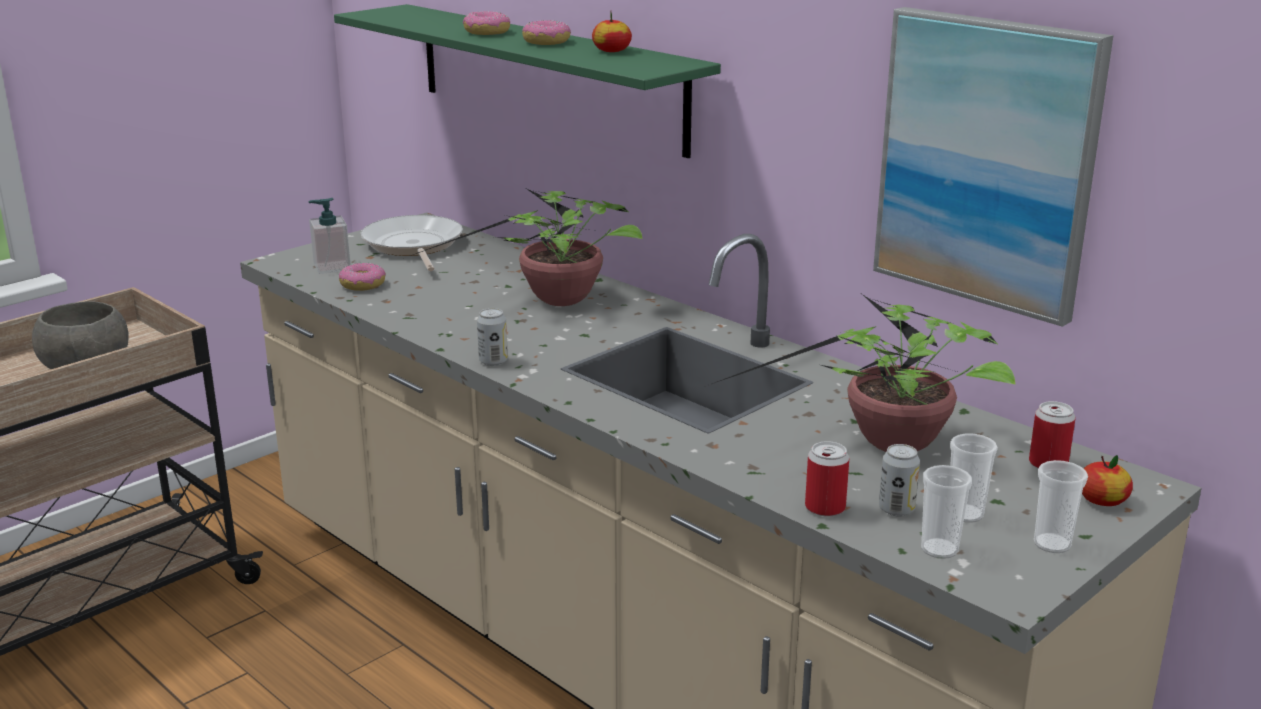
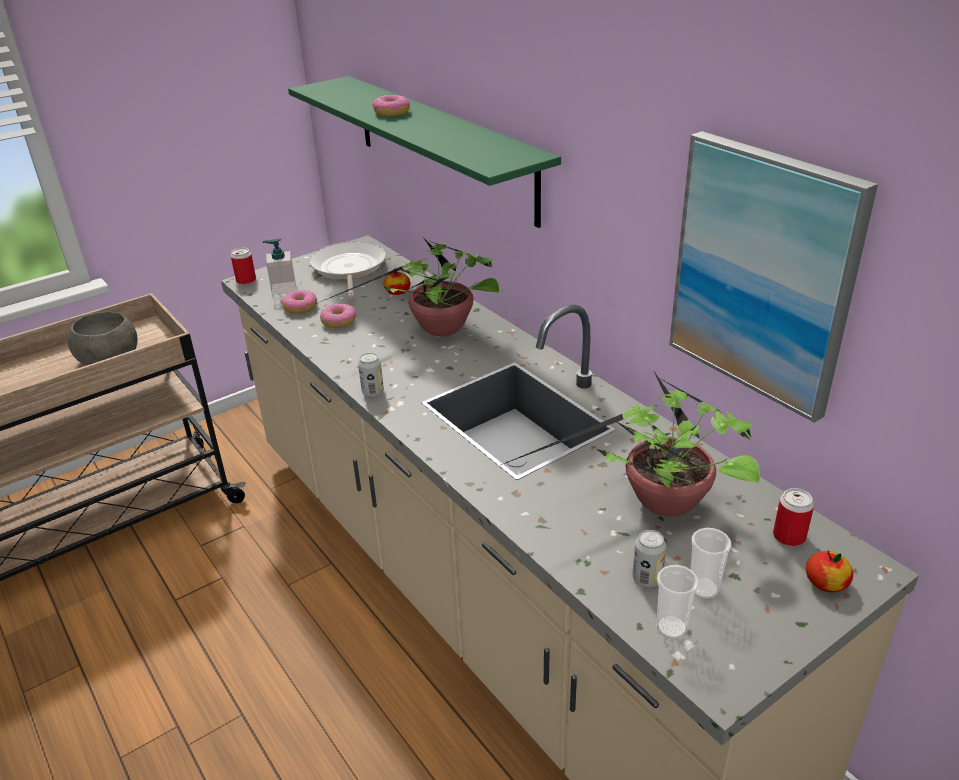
camera: 10 degrees right, 10 degrees up
donut [522,20,571,45] -> donut moved to [320,303,356,328]
apple [592,13,632,52] -> apple moved to [384,268,411,295]
can [805,441,849,516] -> can moved to [231,248,256,285]
cup [1034,460,1088,553] -> none

